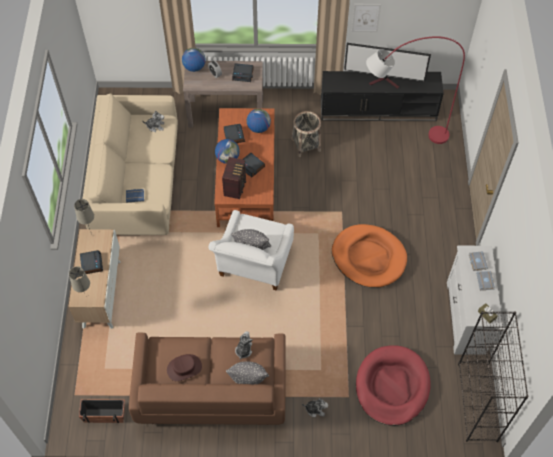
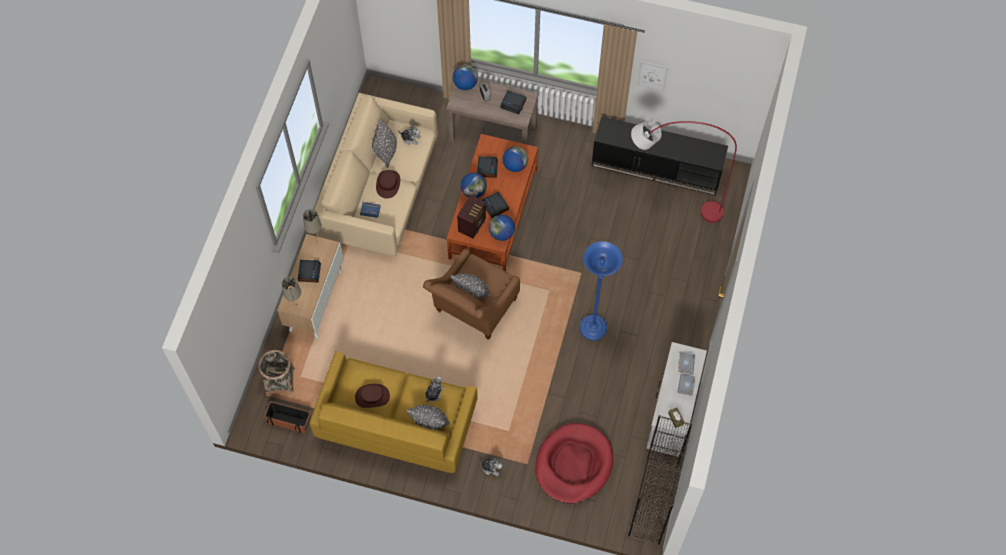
camera: 15 degrees right, 5 degrees up
brown sofa [129,333,285,425] -> yellow sofa [310,351,478,473]
white armchair [208,210,294,291] -> brown armchair [423,249,520,340]
basket [291,111,321,157] -> basket moved to [259,350,295,394]
orange dog bed [332,224,407,288] -> blue floor lamp [580,241,622,341]
television [344,43,431,89] -> none
none -> grey pillow [372,118,397,168]
none -> brown hat [376,170,400,198]
none -> globe [489,215,515,241]

